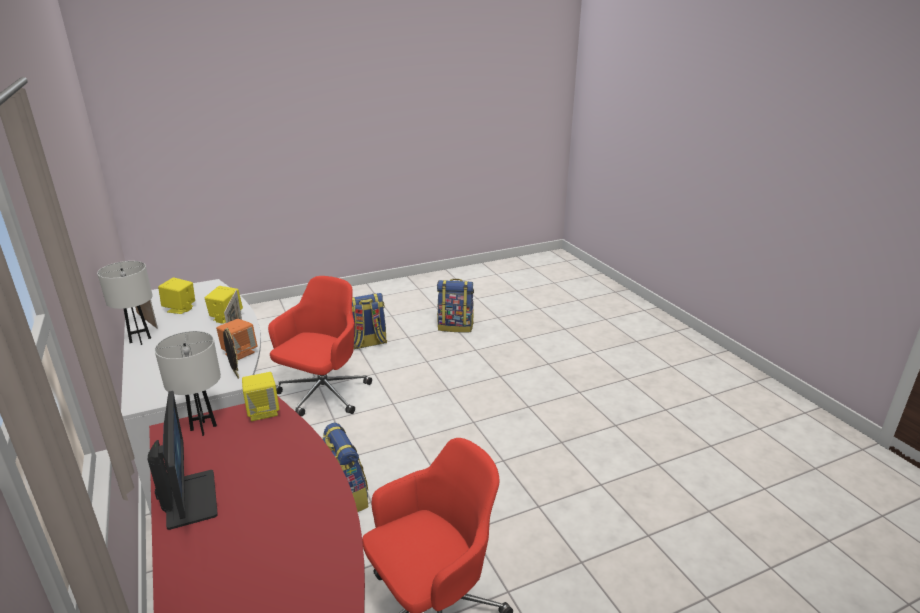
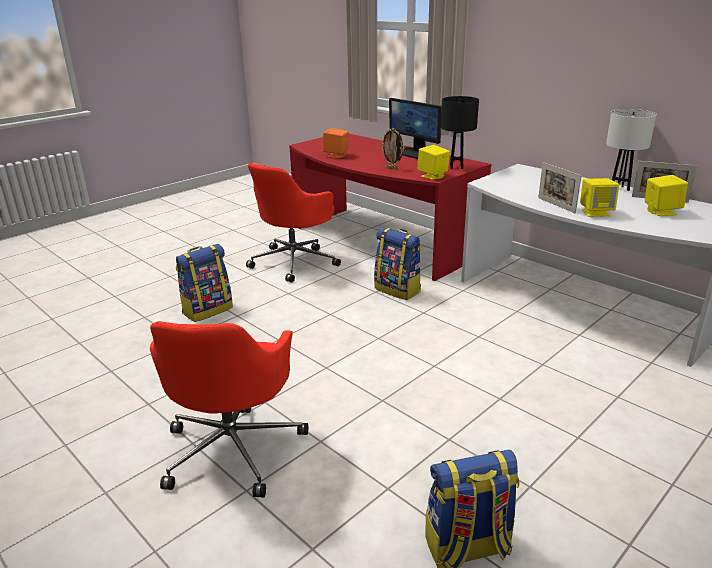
camera: 160 degrees right, 0 degrees up
white table lamp [155,331,221,436] -> black table lamp [441,96,479,169]
orange speaker [216,319,257,360] -> orange speaker moved to [323,128,349,158]
picture frame [223,327,239,379] -> picture frame moved to [381,128,404,170]
red office chair [268,276,372,417] -> red office chair moved to [150,321,308,498]
backpack [352,293,387,349] -> backpack moved to [175,244,233,322]

